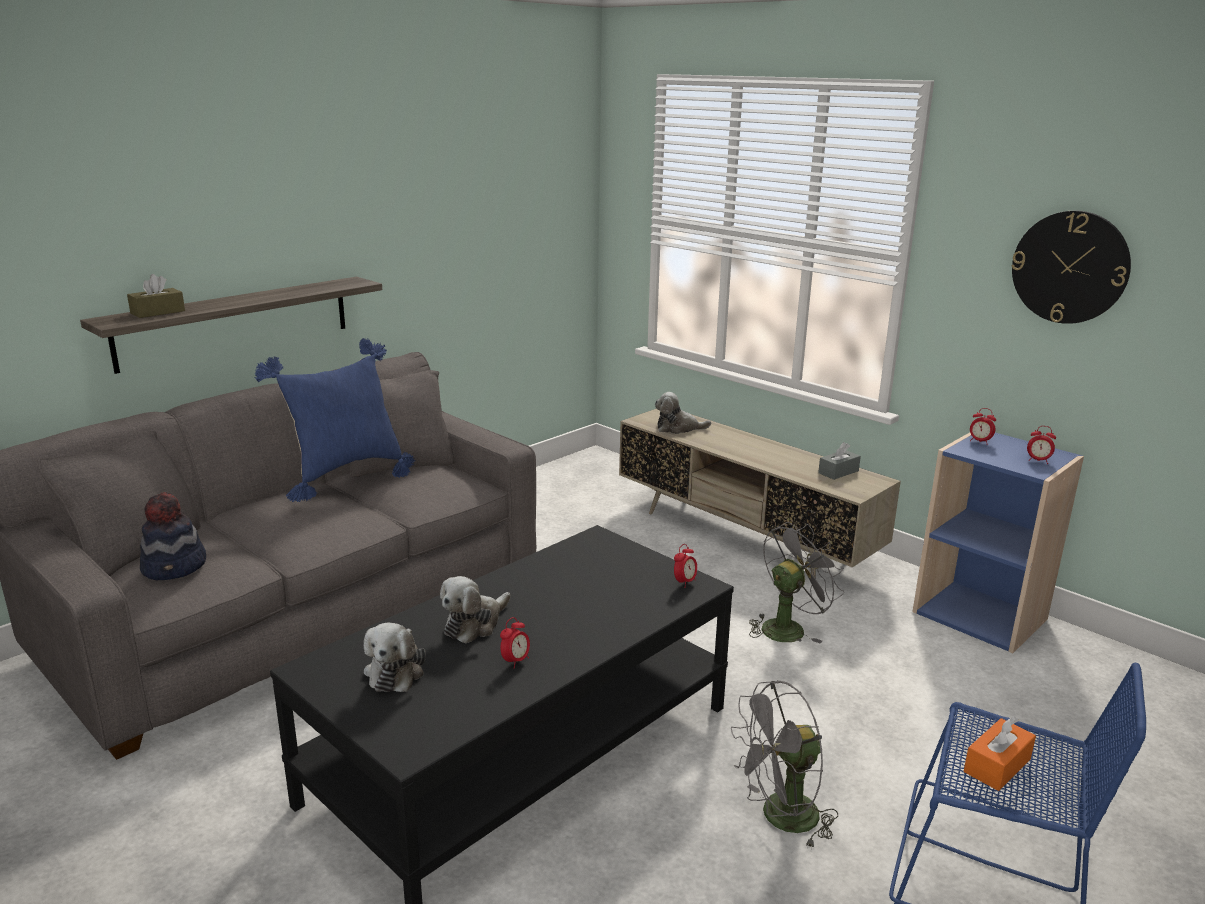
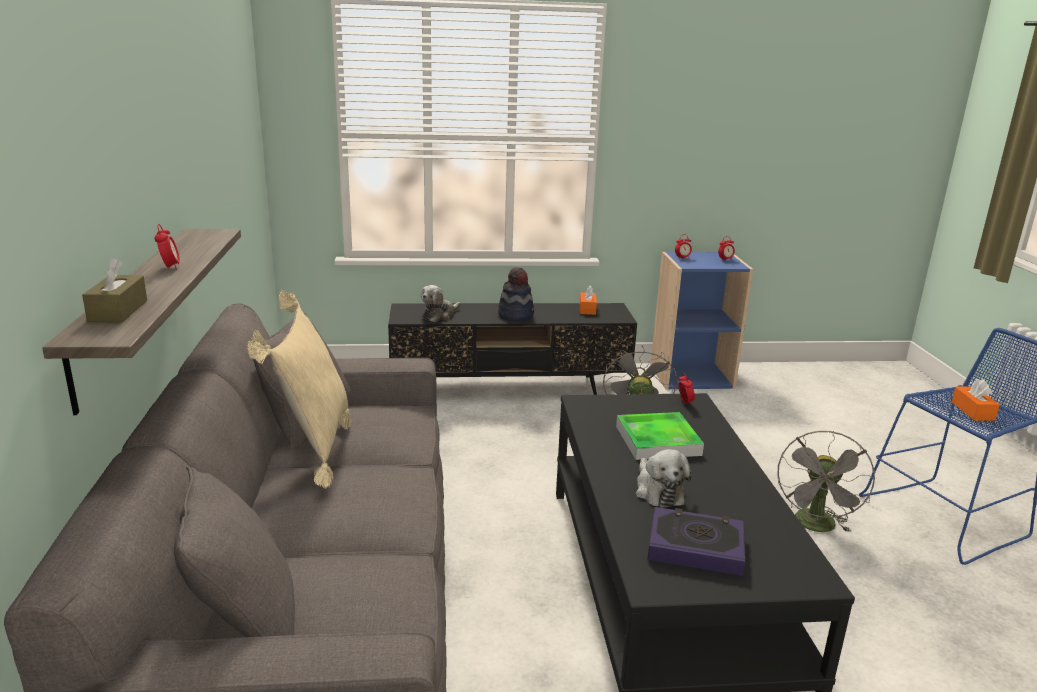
camera: 50 degrees left, 0 degrees up
hat [140,492,206,580] -> hat moved to [498,267,534,321]
blue pillow [254,338,416,502] -> beige pillow [247,289,352,489]
plush toy [364,623,426,692] -> book [648,507,746,576]
alarm clock [500,617,530,669] -> alarm clock moved to [155,224,180,270]
beige tv stand [619,409,901,578] -> black tv stand [388,303,637,395]
grey tissue box [818,442,861,480] -> orange tissue box [580,285,597,315]
wall clock [1012,211,1131,324] -> none
none -> tray [616,412,704,460]

